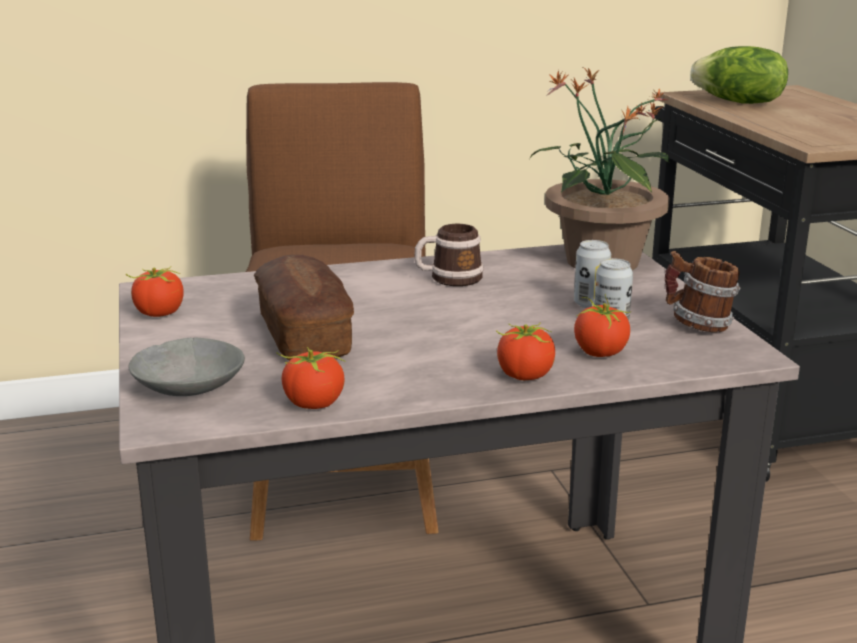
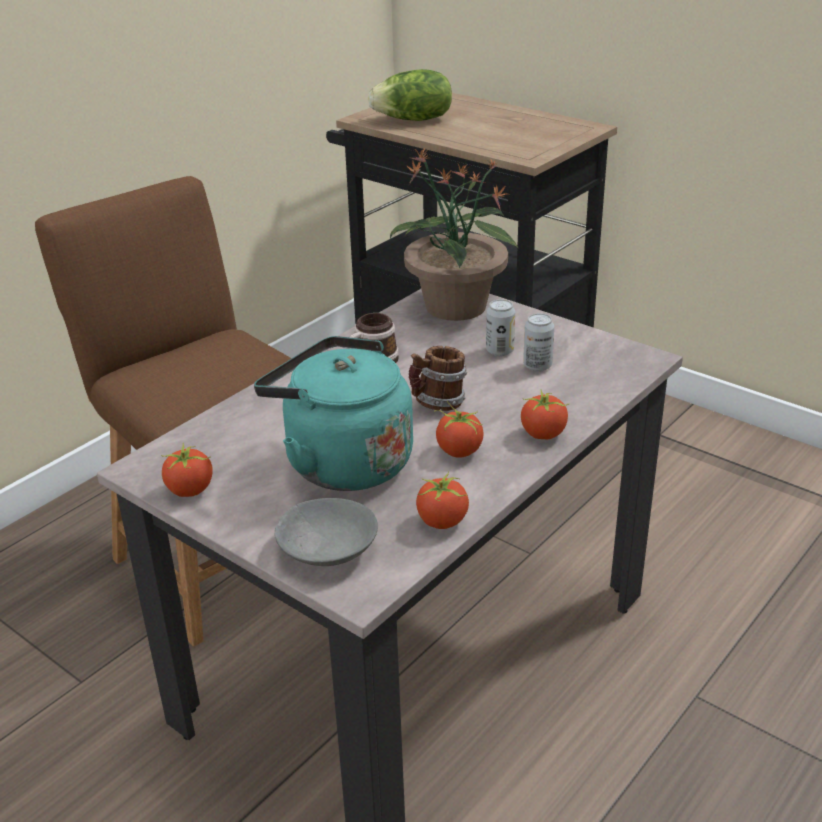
camera: 35 degrees left, 10 degrees up
bread [254,255,354,361] -> turquoise kettle [254,336,413,491]
tomato [574,295,630,357] -> tomato moved to [434,401,483,458]
mug [665,251,740,332] -> mug moved to [409,346,467,411]

